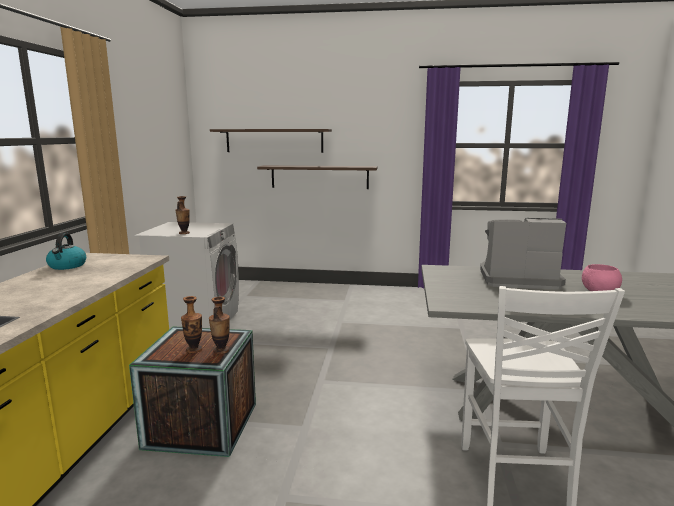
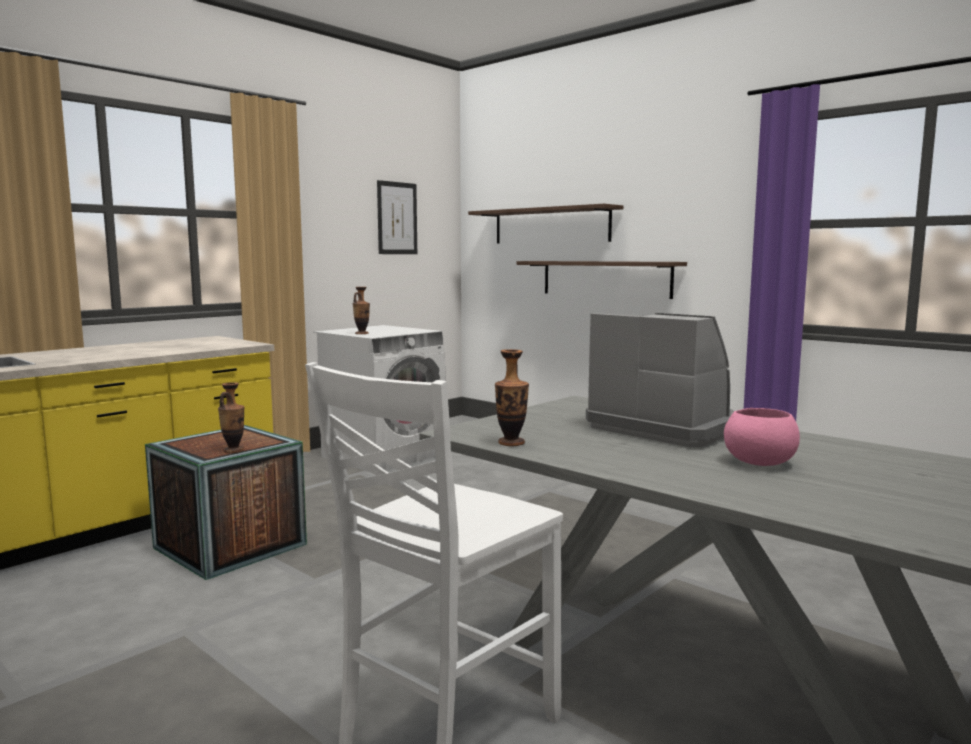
camera: 35 degrees right, 5 degrees down
kettle [46,233,86,270] -> none
vase [181,296,202,353] -> vase moved to [495,349,529,446]
none -> picture [377,180,417,254]

